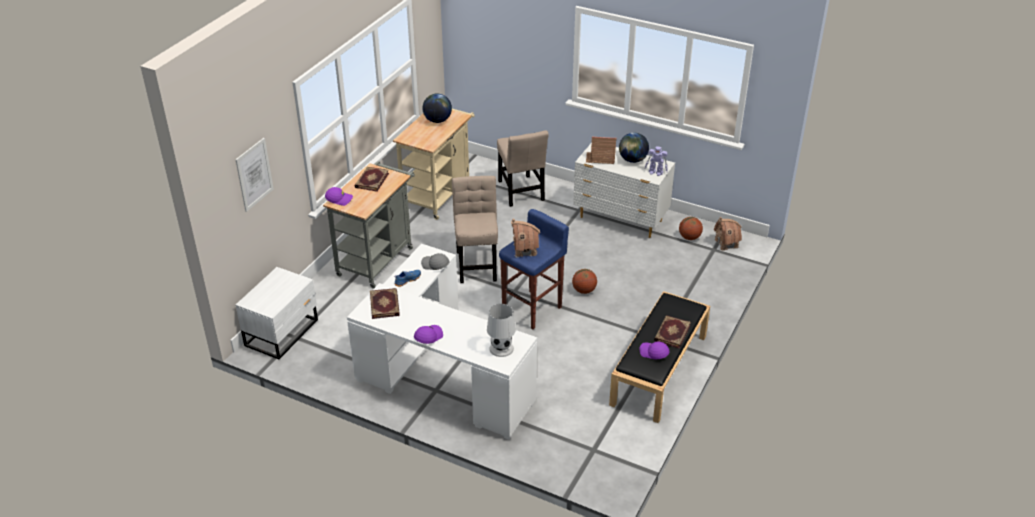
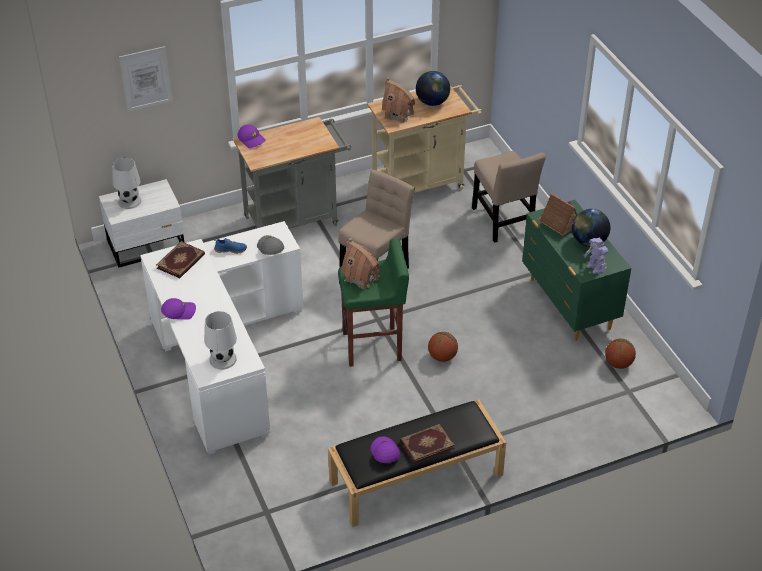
camera: 40 degrees right, 5 degrees up
book [354,167,389,192] -> none
beige chair [497,130,549,207] -> beige chair turned 45 degrees counterclockwise [472,151,546,243]
blue stool [499,209,569,329] -> green stool [338,239,409,367]
white dresser [573,143,675,238] -> green dresser [522,200,631,341]
toy house [714,217,742,251] -> toy house moved to [382,77,415,123]
none -> white table lamp [112,157,141,209]

